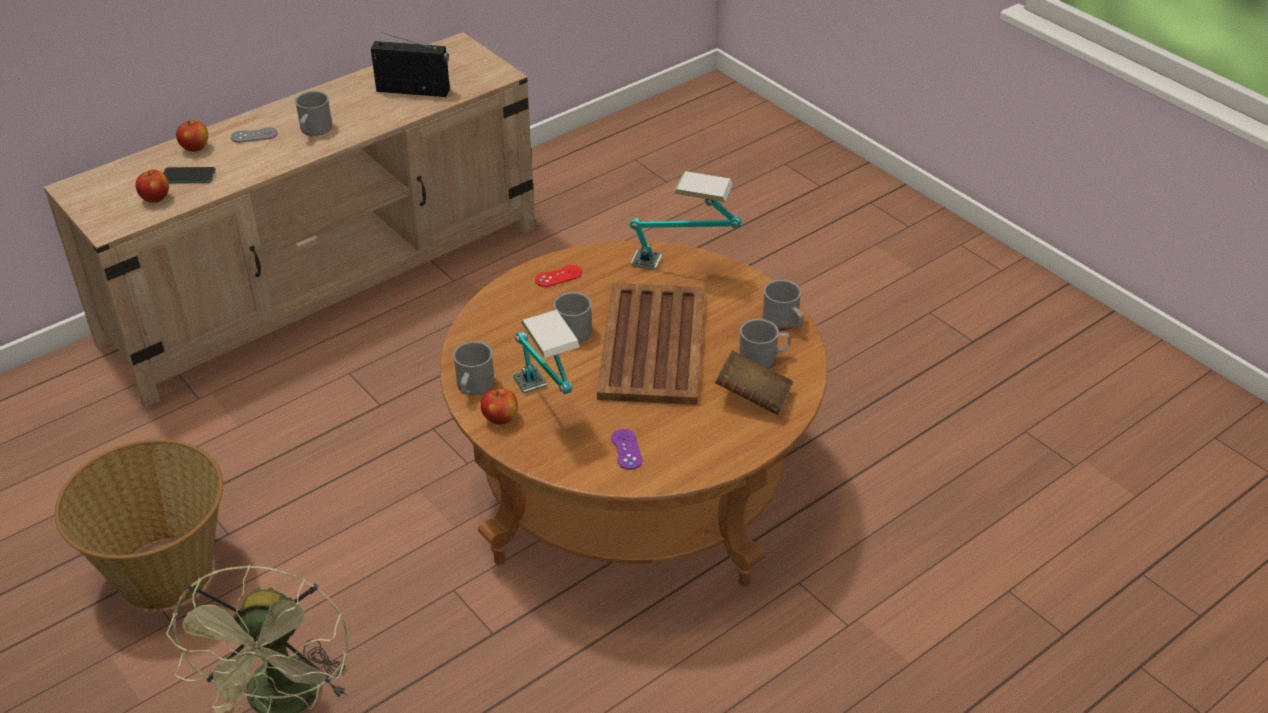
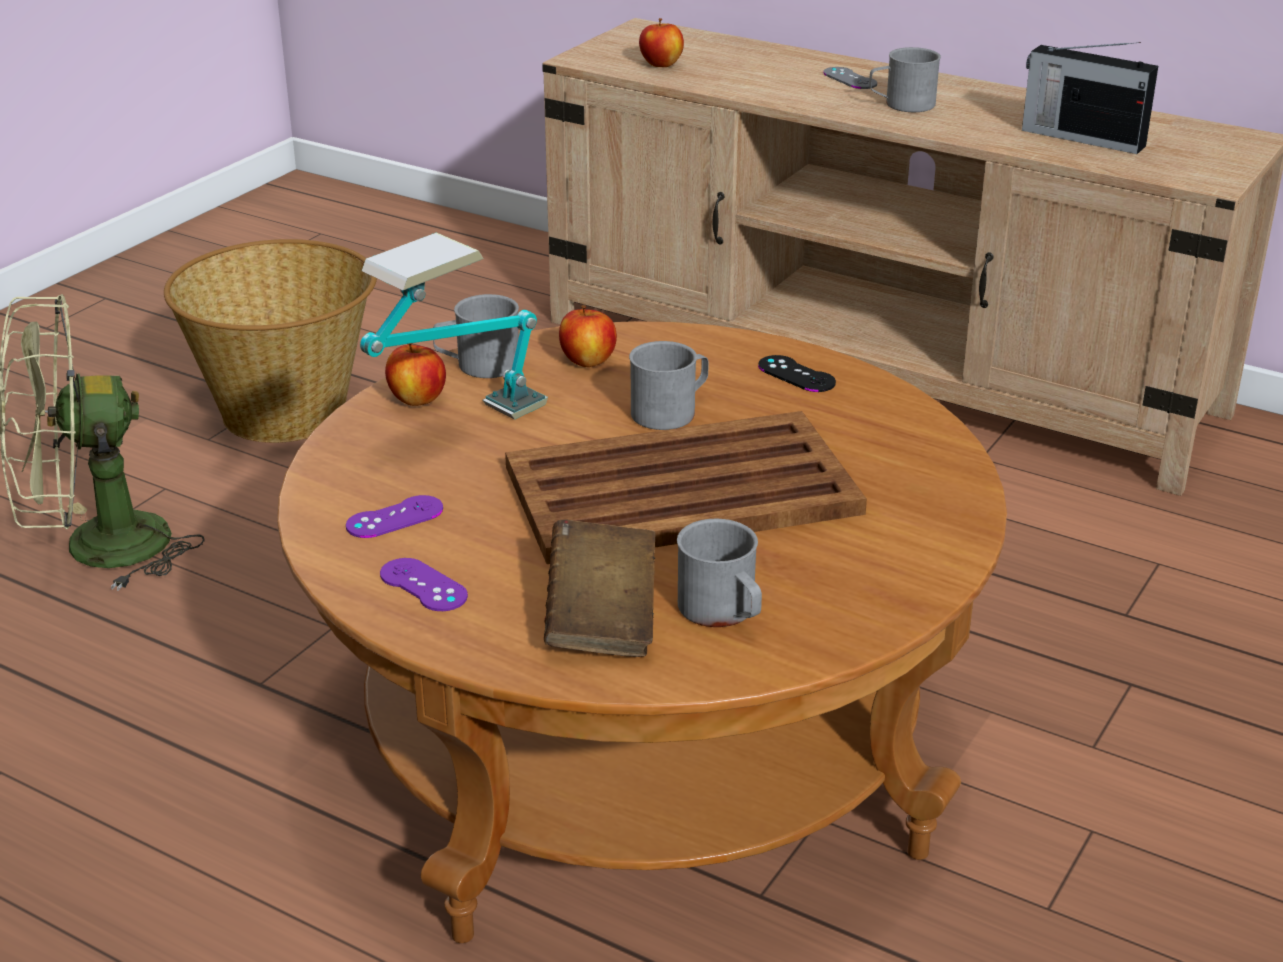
camera: 70 degrees right, 10 degrees down
phone [163,167,216,184] -> none
apple [176,121,208,152] -> apple moved to [559,305,617,367]
radio [371,32,450,97] -> radio turned 135 degrees clockwise [1022,42,1158,154]
red game controller [535,265,582,287] -> black game controller [758,355,836,392]
table lamp [629,171,742,271] -> none
grey mug [762,280,804,331] -> none
none -> purple game controller [380,558,468,611]

